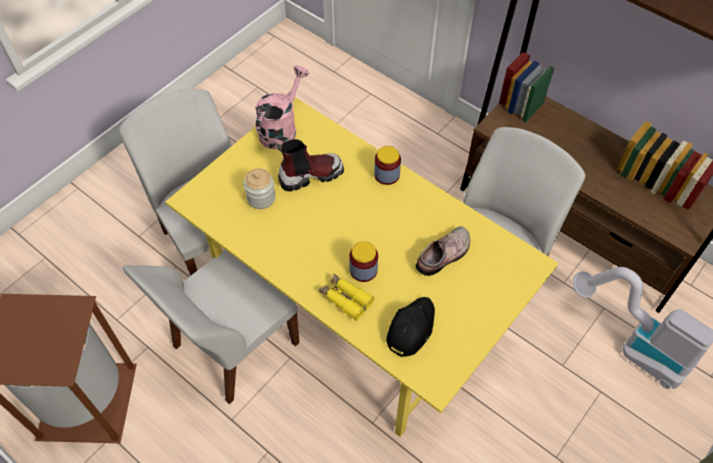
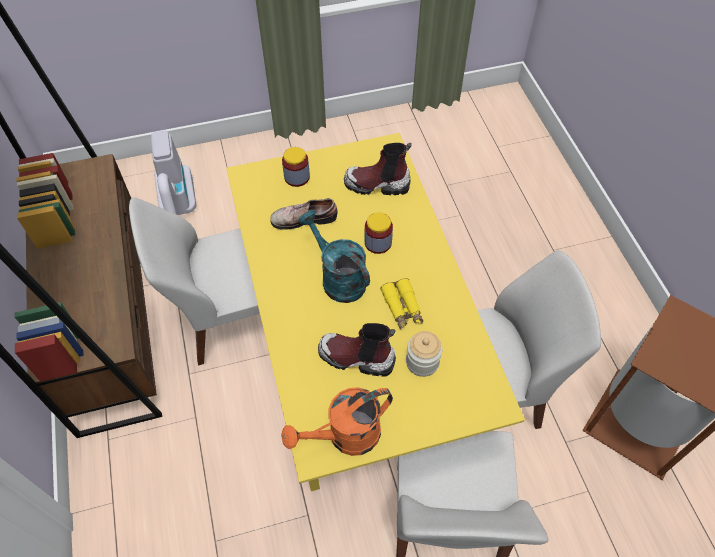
camera: 145 degrees left, 0 degrees up
pink watering can [255,65,309,149] -> orange watering can [281,387,393,456]
yellow binoculars [319,274,374,321] -> yellow binoculars moved to [380,278,423,329]
jar [374,146,401,185] -> jar moved to [282,147,310,187]
black cap [386,297,435,357] -> boot [344,143,412,195]
none -> turquoise watering can [299,210,370,303]

